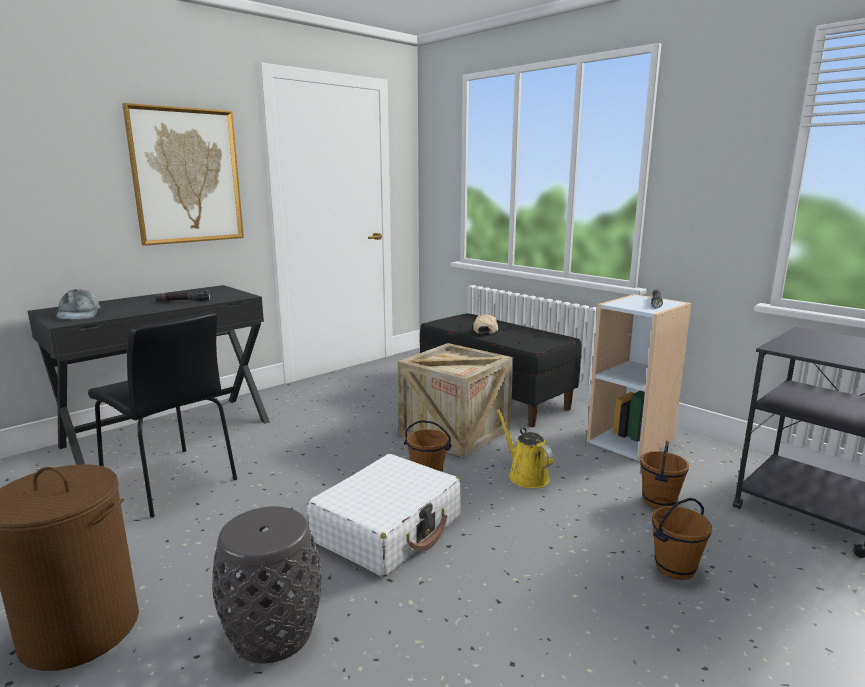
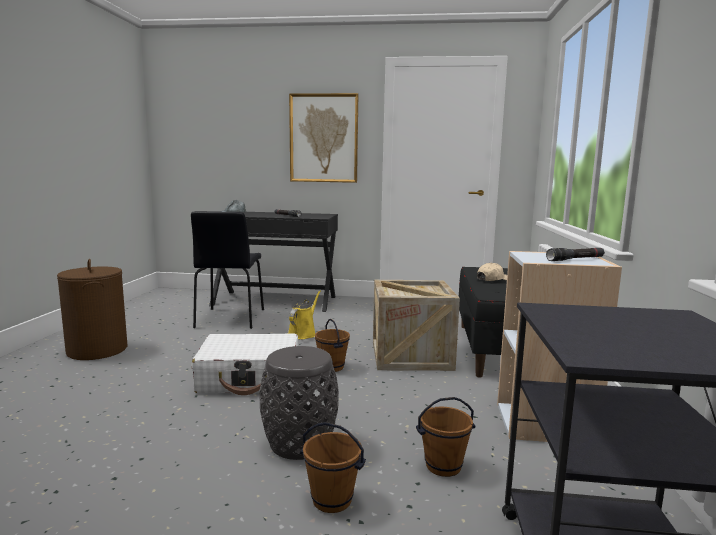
camera: 50 degrees right, 5 degrees down
grey stool [212,506,322,664] -> grey stool moved to [259,346,339,460]
yellow watering can [497,409,554,488] -> yellow watering can moved to [288,291,321,339]

